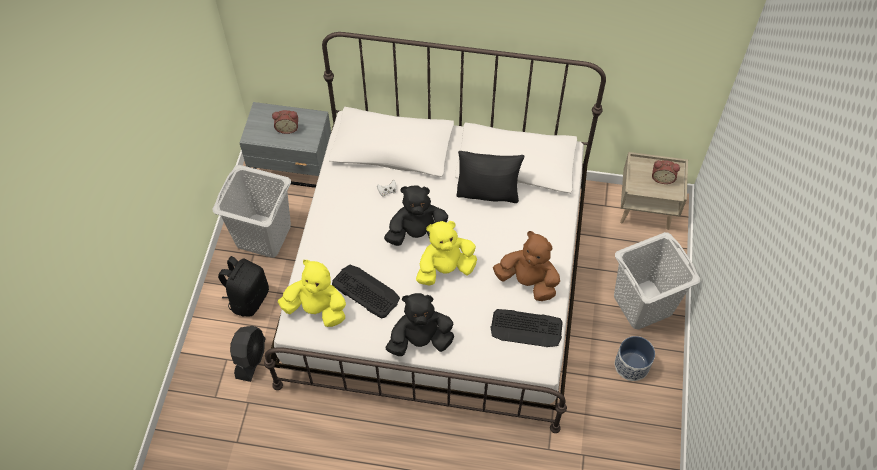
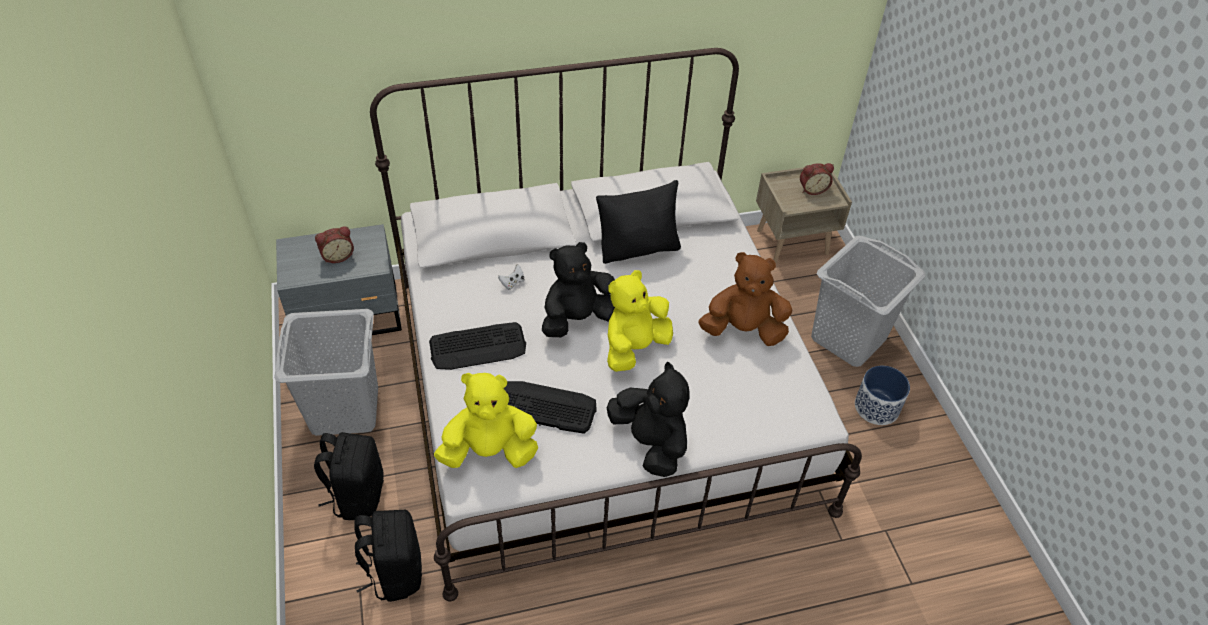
camera: 25 degrees left, 10 degrees down
black fan [230,326,266,382] -> black backpack [354,510,422,602]
black plush toy [386,293,454,356] -> black plush toy turned 90 degrees clockwise [607,362,690,477]
keyboard [491,309,563,347] -> keyboard moved to [429,322,526,370]

